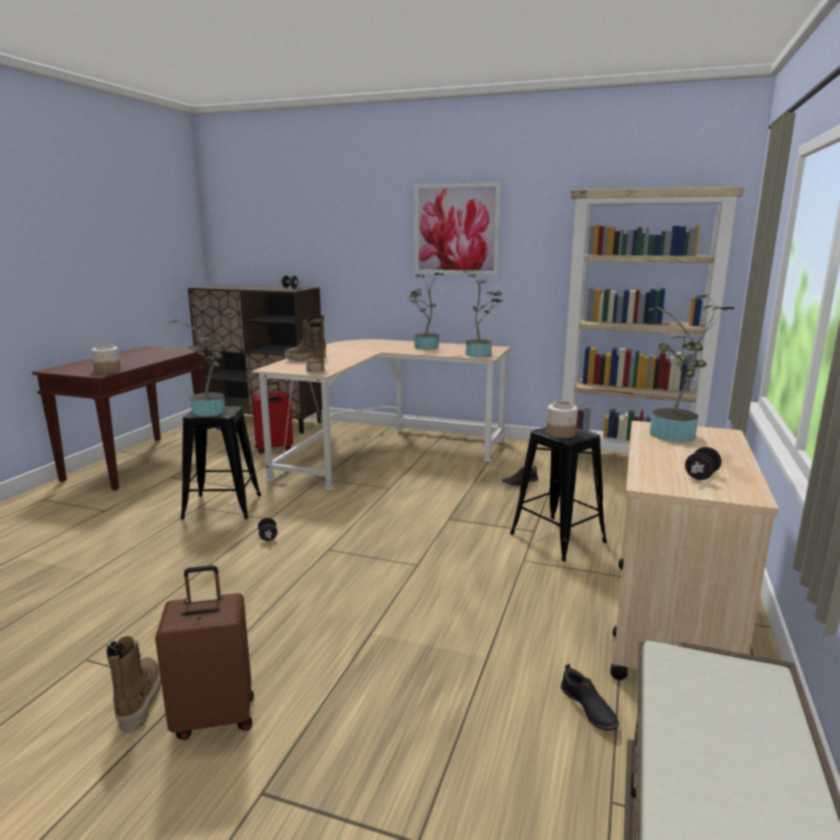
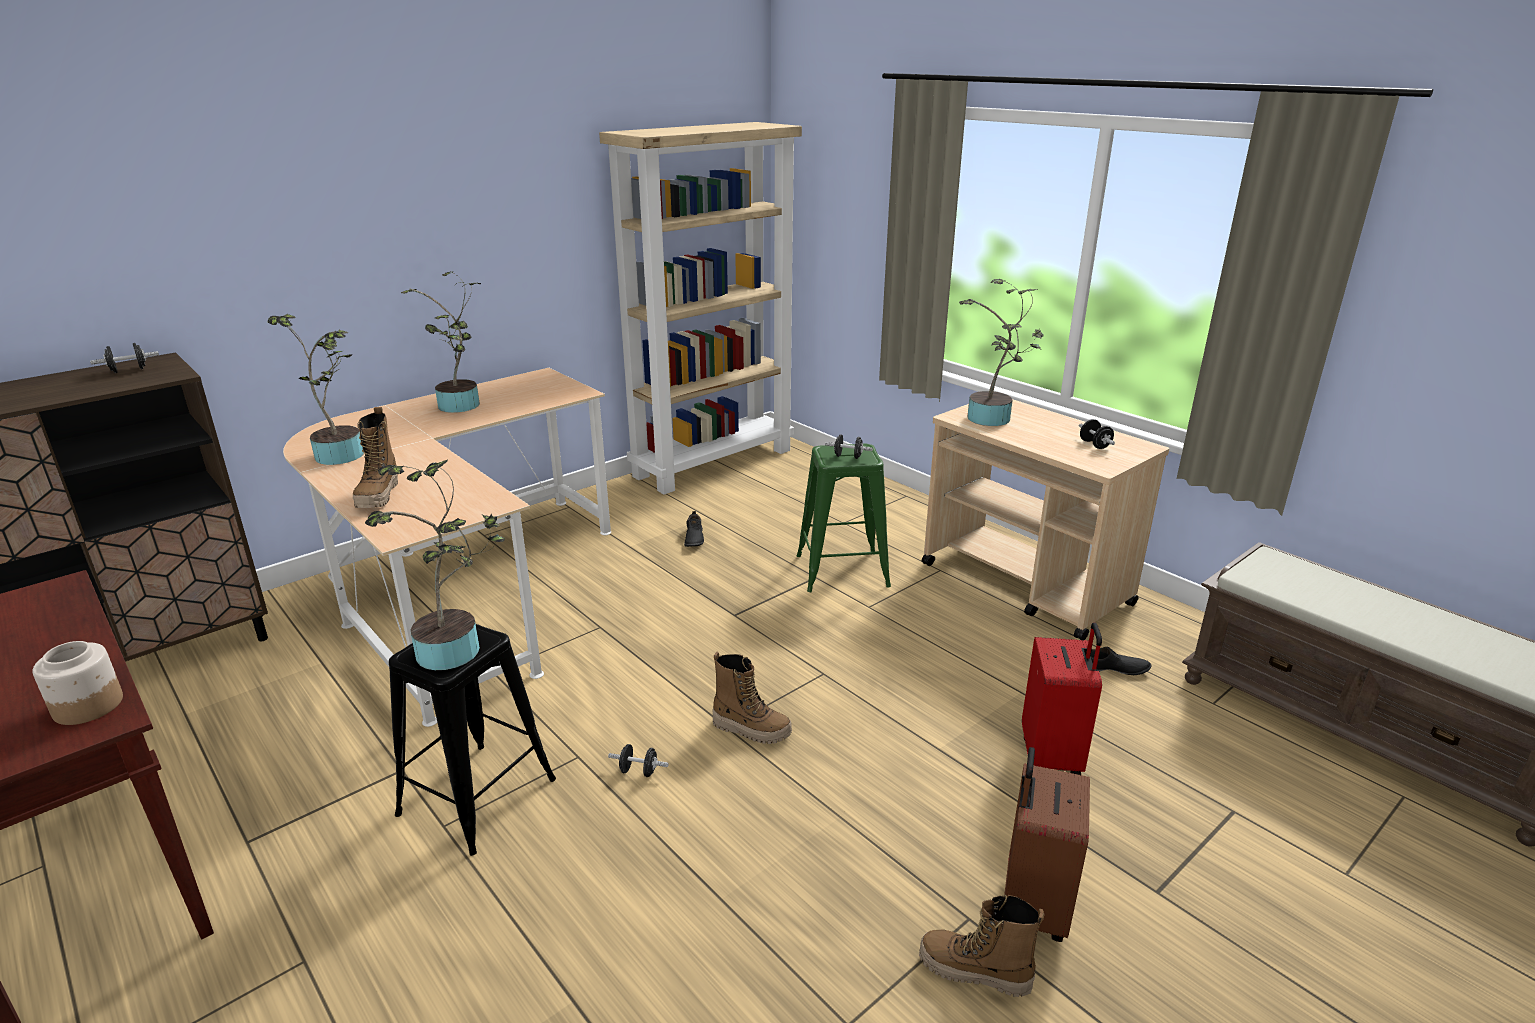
camera: 60 degrees left, 10 degrees up
red suitcase [252,382,293,454] -> red suitcase moved to [1022,622,1102,775]
boot [306,320,325,372] -> boot moved to [712,652,792,744]
picture [415,182,501,275] -> none
potted plant [462,269,505,357] -> potted plant moved to [267,314,364,465]
black stool [510,427,607,562] -> green stool [797,444,891,592]
jar [546,401,578,438] -> black dumbbell [825,435,873,459]

